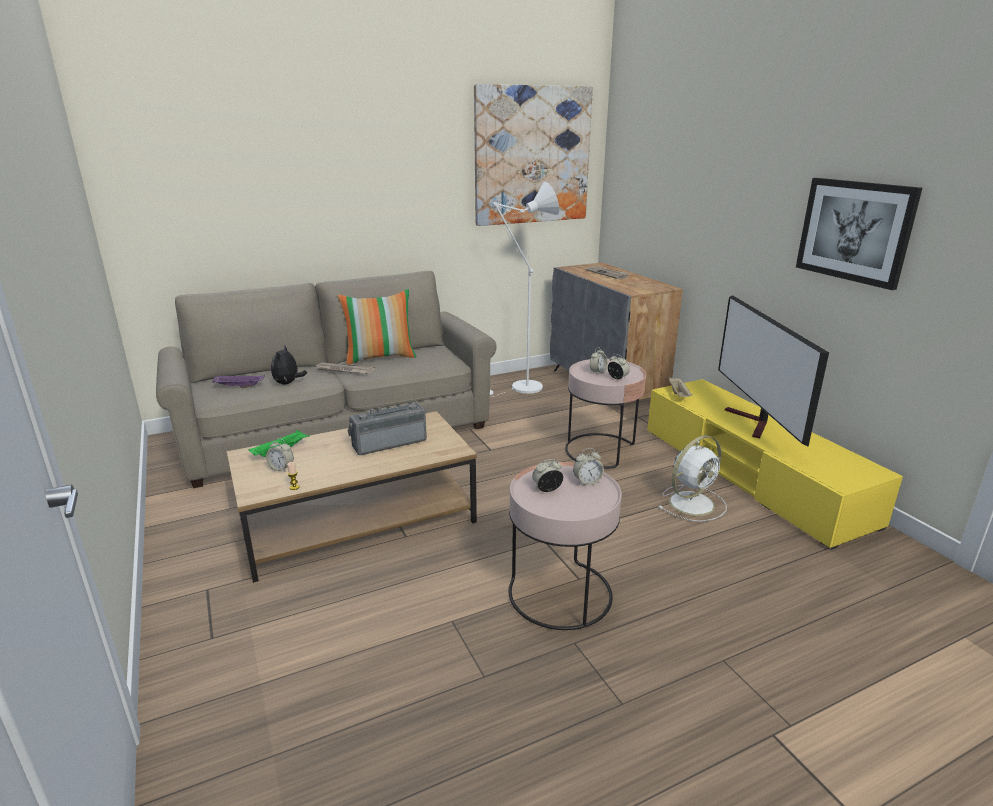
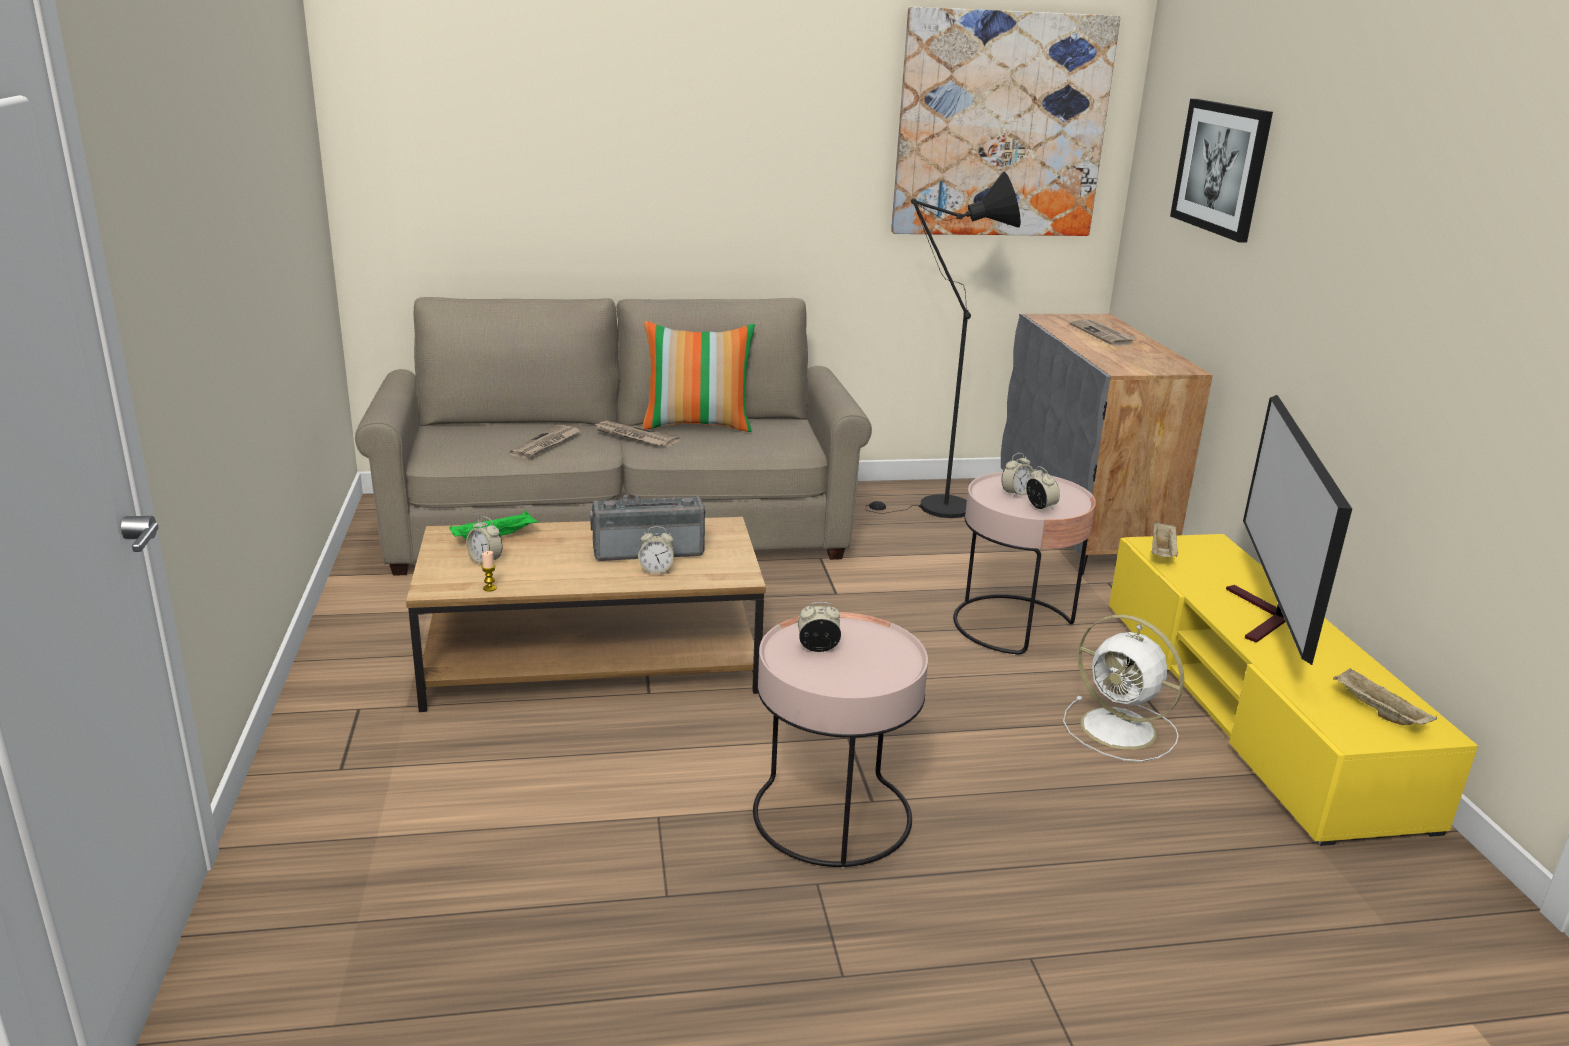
camera: 15 degrees right, 0 degrees up
purple tray [212,375,265,388] -> none
plush toy [271,346,307,385] -> newspaper [509,425,580,459]
white floor lamp [490,182,559,397] -> black floor lamp [865,171,1021,518]
alarm clock [573,448,604,486] -> alarm clock moved to [638,526,674,574]
white fan [659,435,727,522] -> white fan turned 60 degrees clockwise [1063,615,1184,762]
picture [796,178,922,290] -> picture moved to [1170,99,1273,243]
none -> beige tray [1333,668,1437,725]

